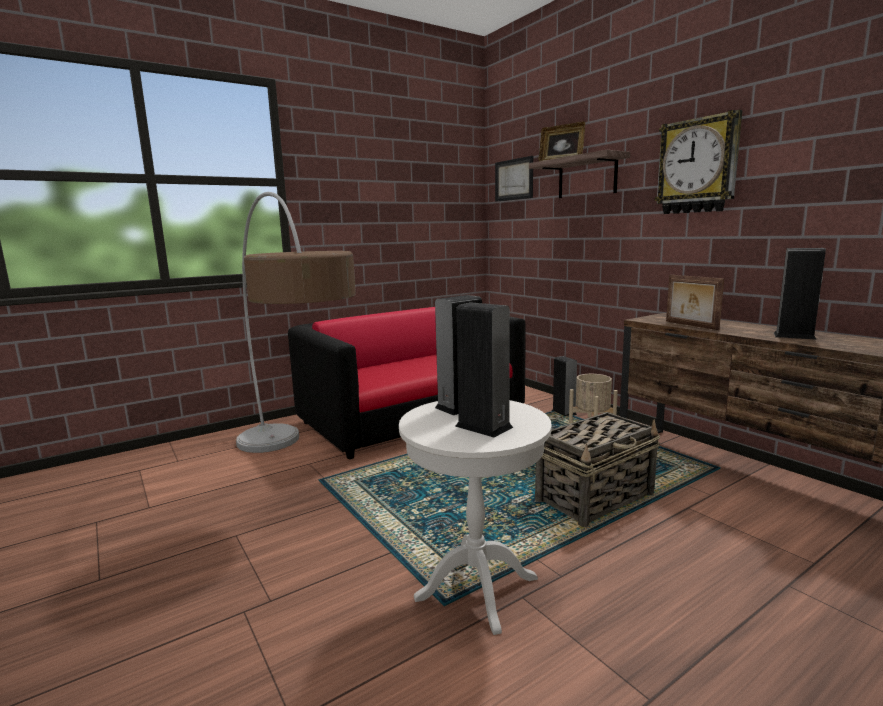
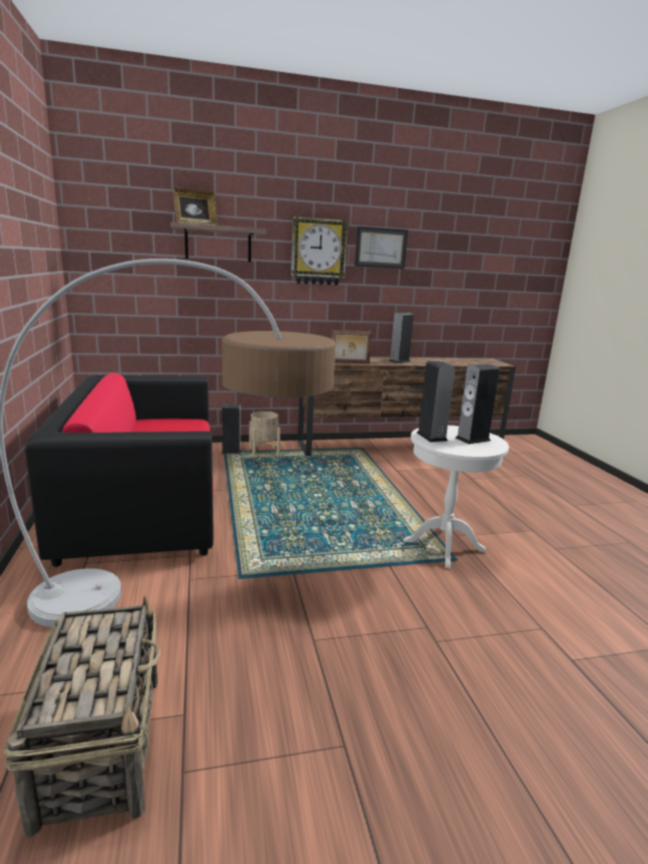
camera: 70 degrees left, 5 degrees up
picture [495,156,533,202] -> picture moved to [355,226,408,269]
basket [535,412,660,527] -> basket moved to [4,595,161,838]

